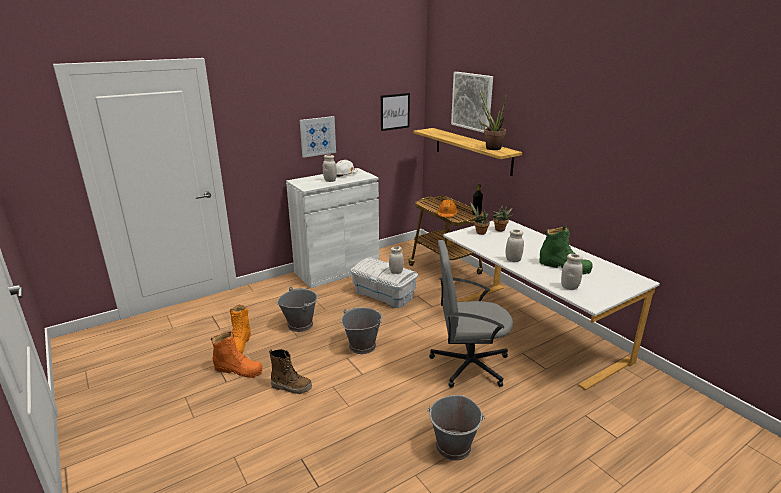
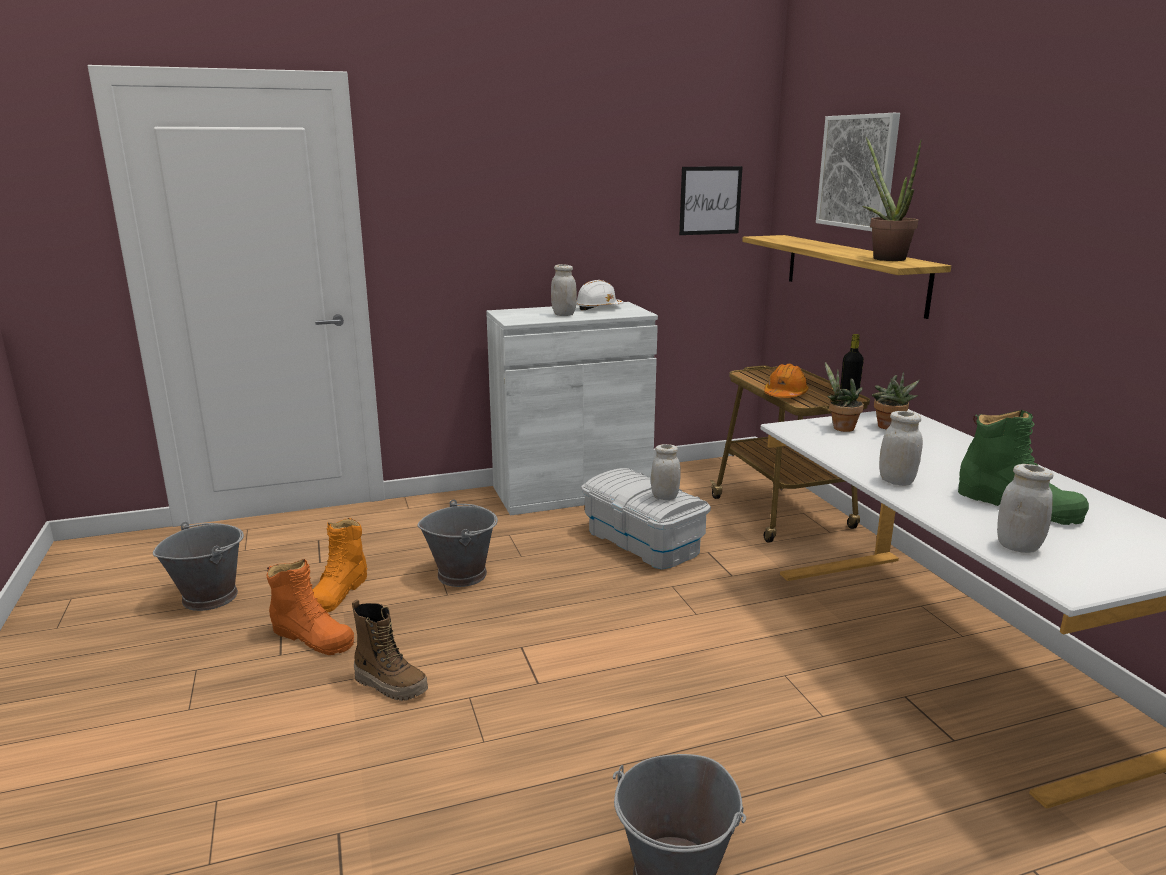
camera: 15 degrees right, 5 degrees down
picture [300,116,336,158] -> none
grey bucket [341,307,383,354] -> grey bucket moved to [153,522,244,611]
grey office chair [429,240,513,388] -> none

